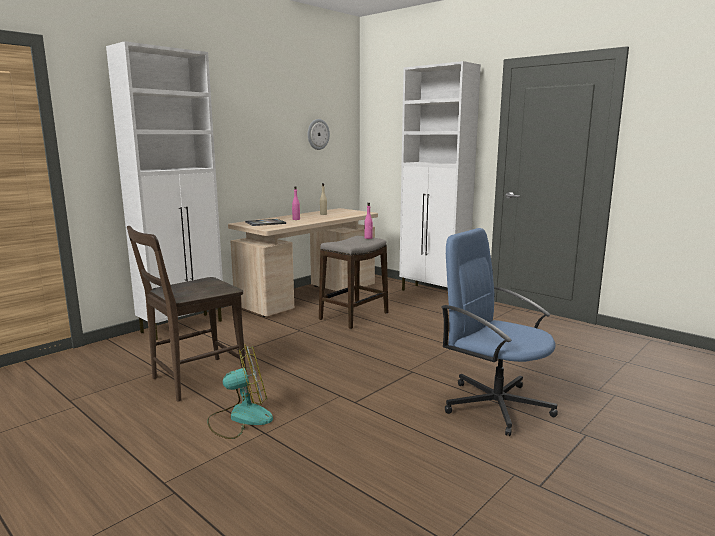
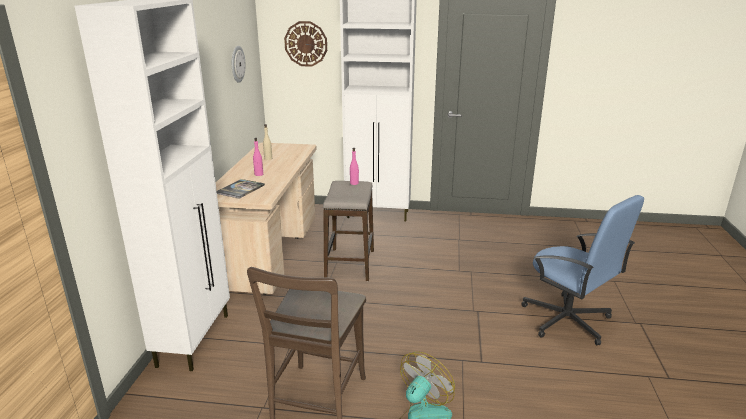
camera: 35 degrees left, 10 degrees up
blue office chair [441,228,558,436] -> blue office chair turned 135 degrees counterclockwise [521,195,644,346]
none -> wall clock [284,21,327,67]

